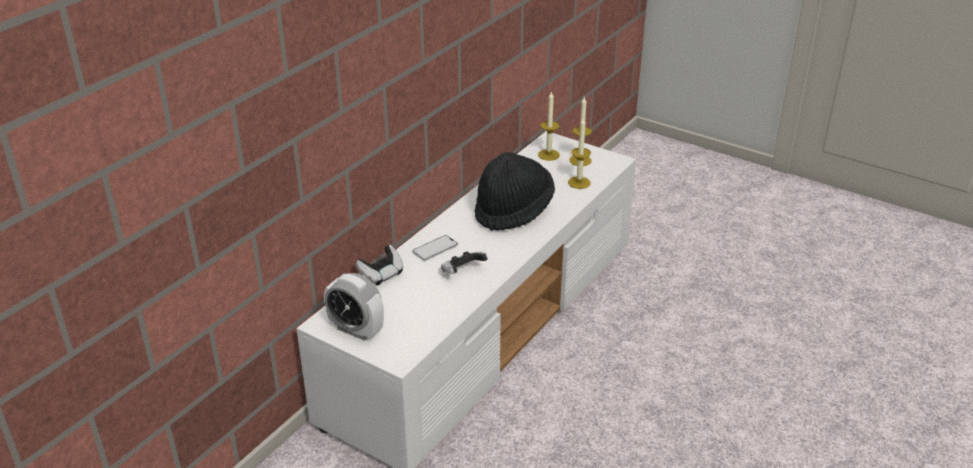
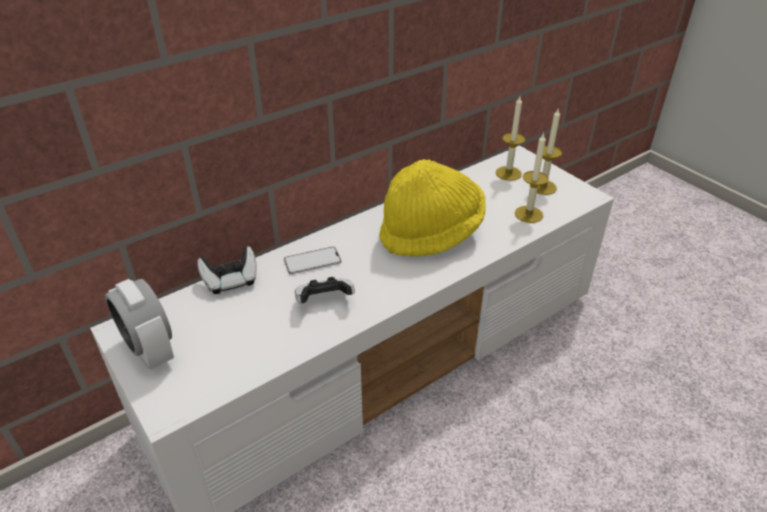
camera: 20 degrees right, 5 degrees up
black hat [475,152,555,231] -> yellow hat [379,159,486,257]

